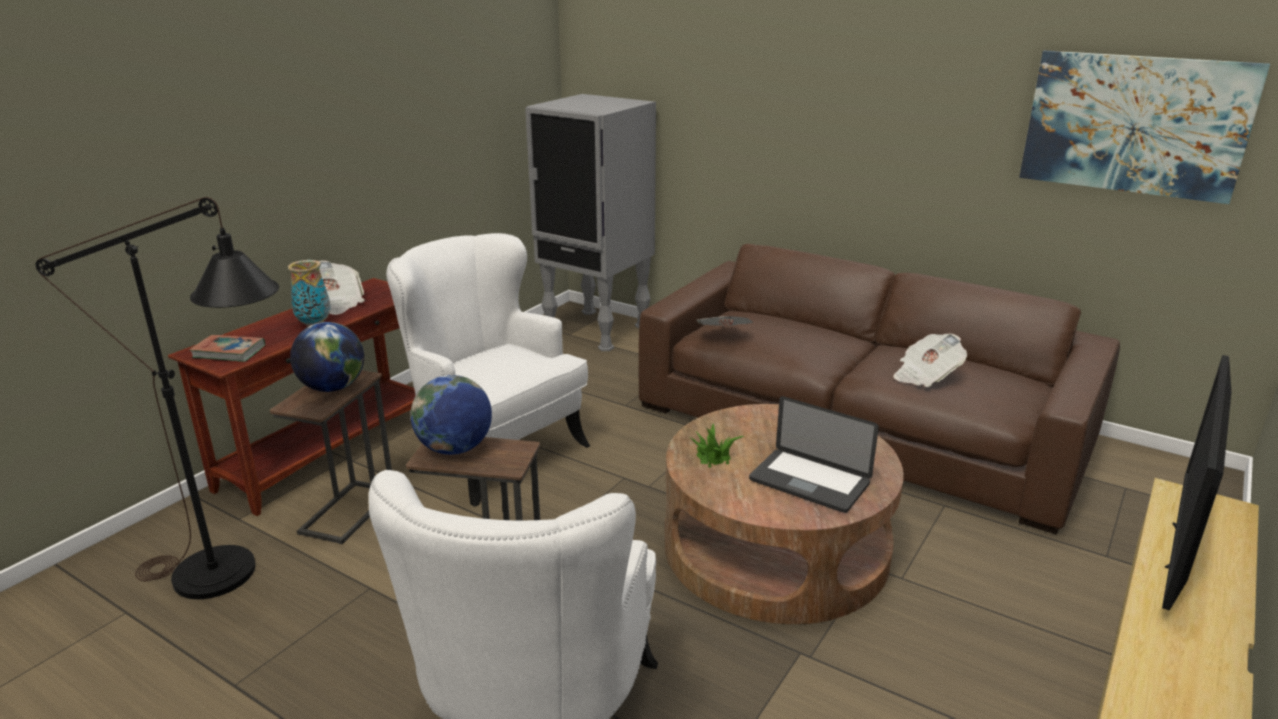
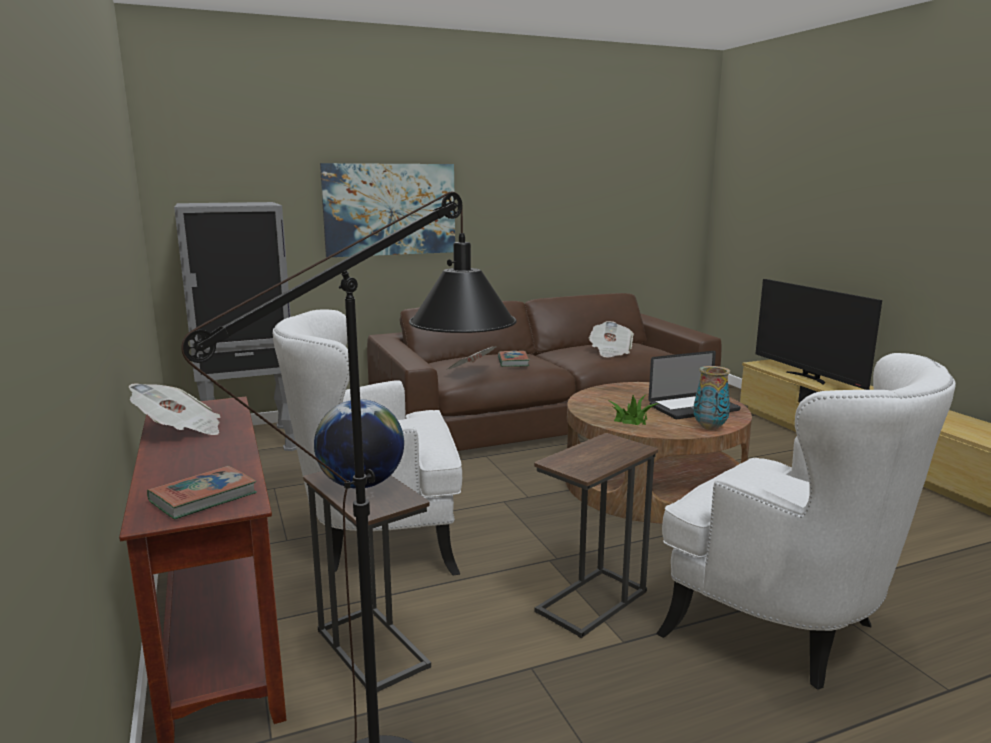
camera: 55 degrees left, 10 degrees down
vase [288,260,331,327] -> vase moved to [693,366,730,430]
globe [410,375,492,455] -> none
picture [1019,50,1270,204] -> picture moved to [320,163,455,257]
none -> book [498,351,530,367]

